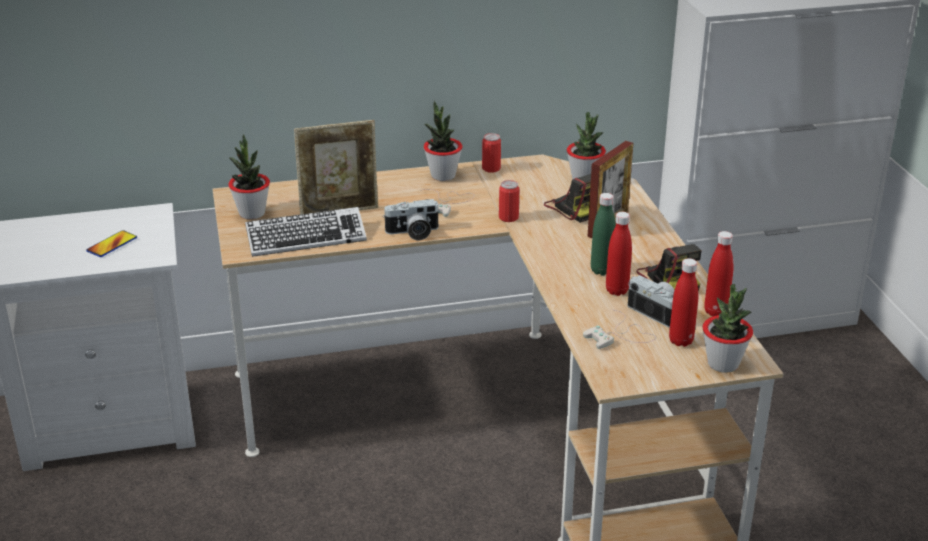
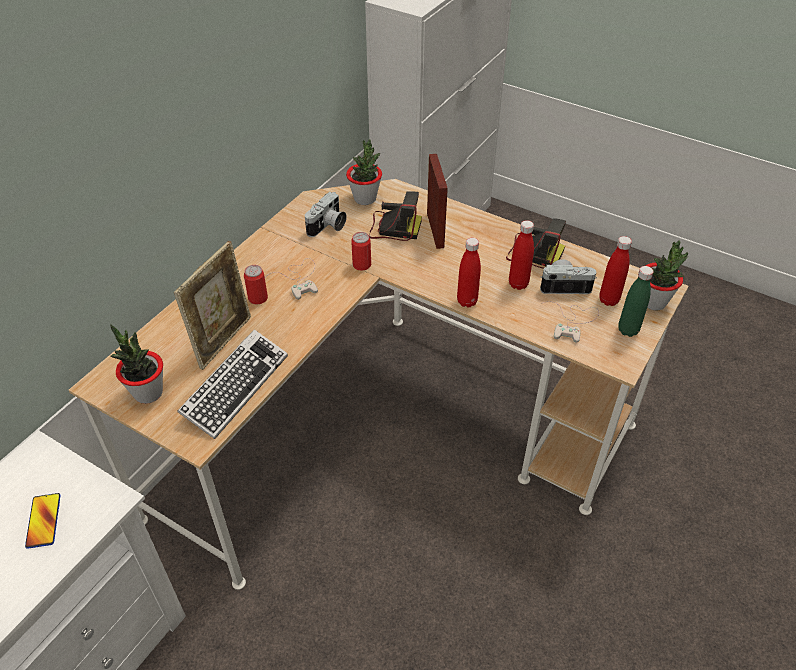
camera: 45 degrees left, 15 degrees up
camera [382,199,440,240] -> camera moved to [305,192,347,237]
potted plant [424,101,463,181] -> none
can [482,133,501,173] -> can moved to [244,265,268,305]
green bottle [591,193,616,275] -> green bottle moved to [618,266,654,337]
red bottle [704,231,733,317] -> red bottle moved to [457,238,481,308]

